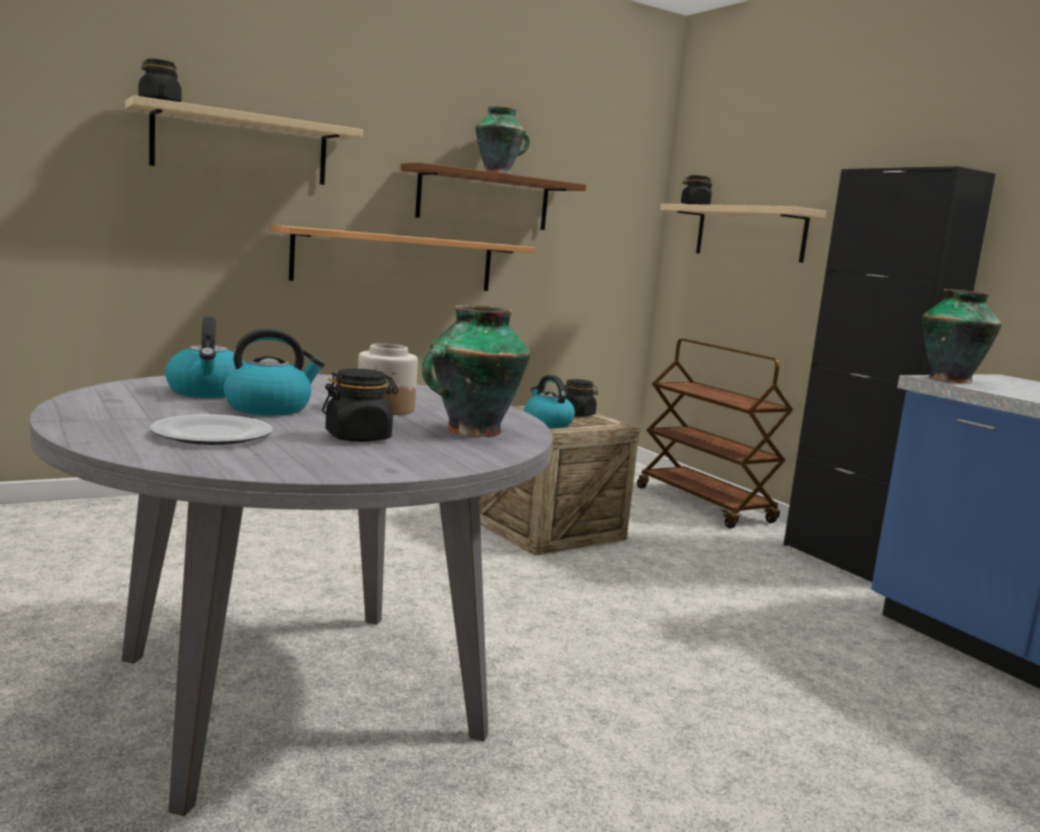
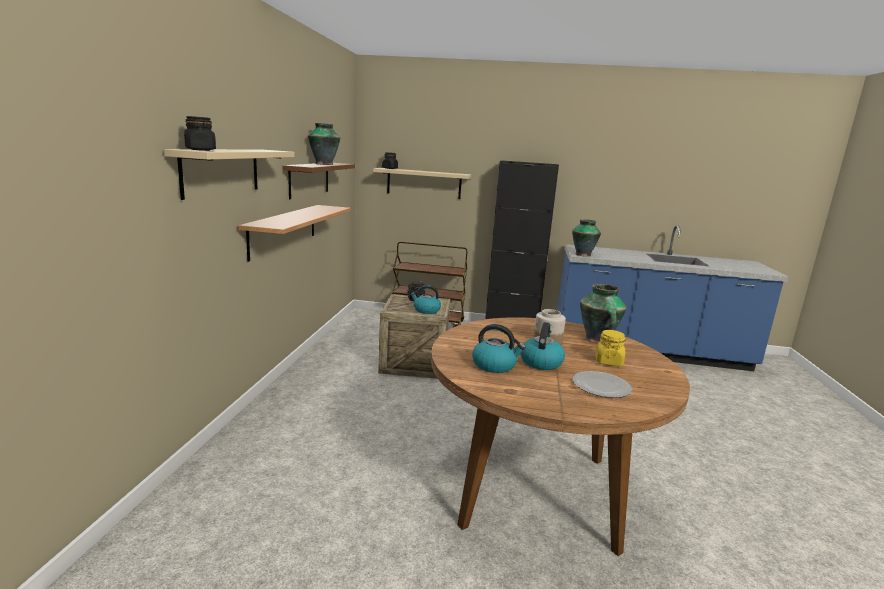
camera: 50 degrees left, 5 degrees up
grey dining table [30,374,553,816] -> brown dining table [431,317,690,556]
black jar [322,368,399,442] -> yellow jar [595,330,625,366]

